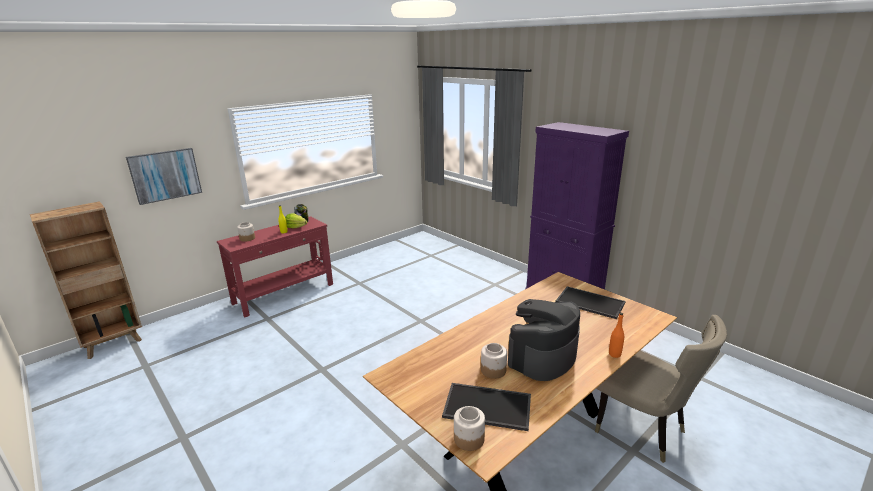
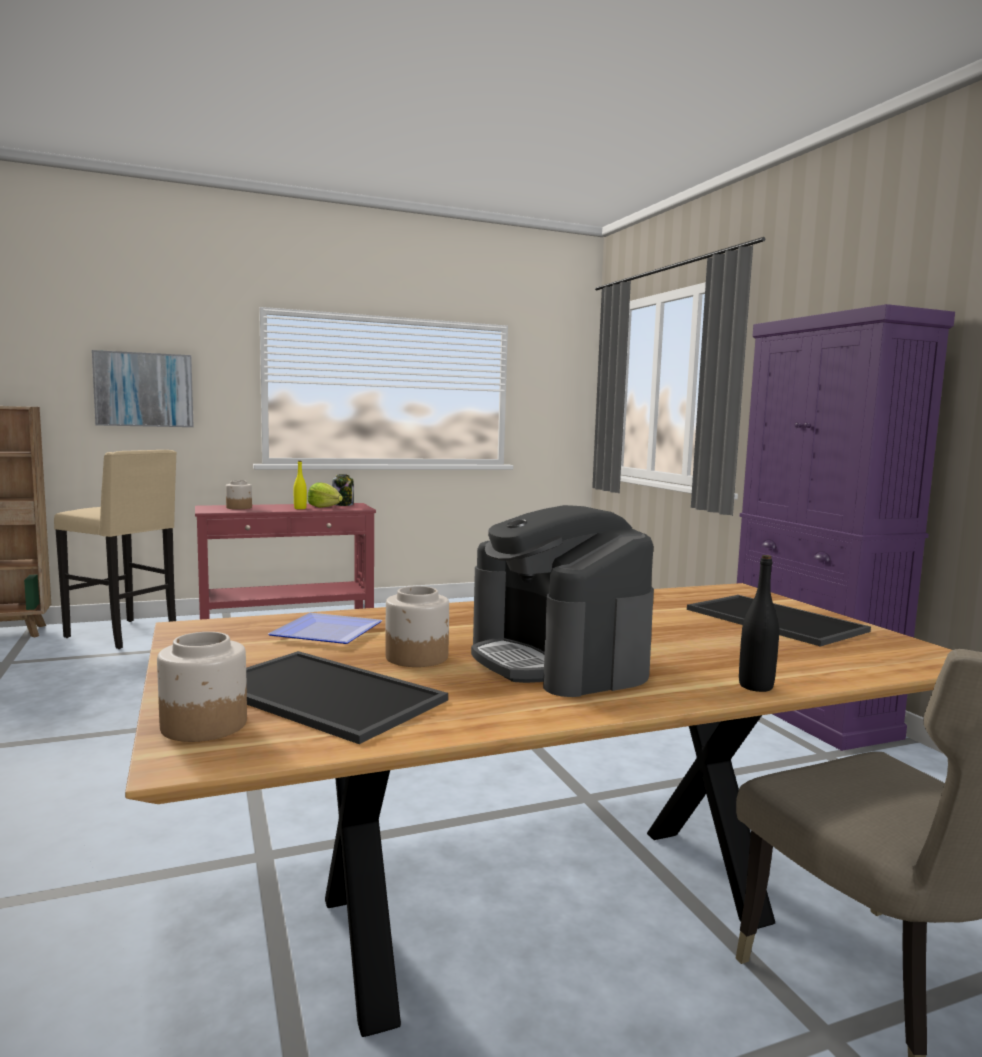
camera: 20 degrees right, 15 degrees down
coffee machine [508,299,580,381] -> coffee machine turned 90 degrees counterclockwise [471,505,654,697]
orange bottle [609,313,624,358] -> black bottle [739,555,779,692]
none -> beige stool [54,450,177,649]
none -> plate [268,613,382,644]

